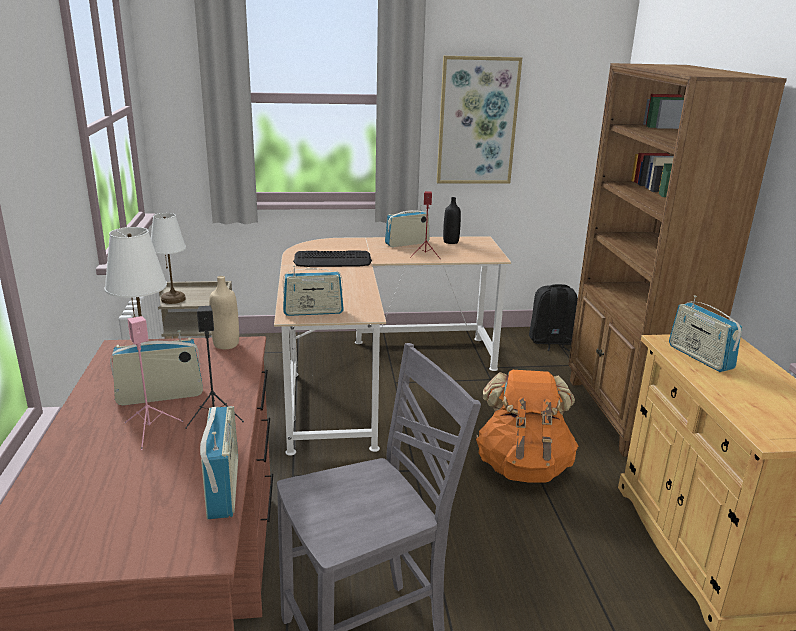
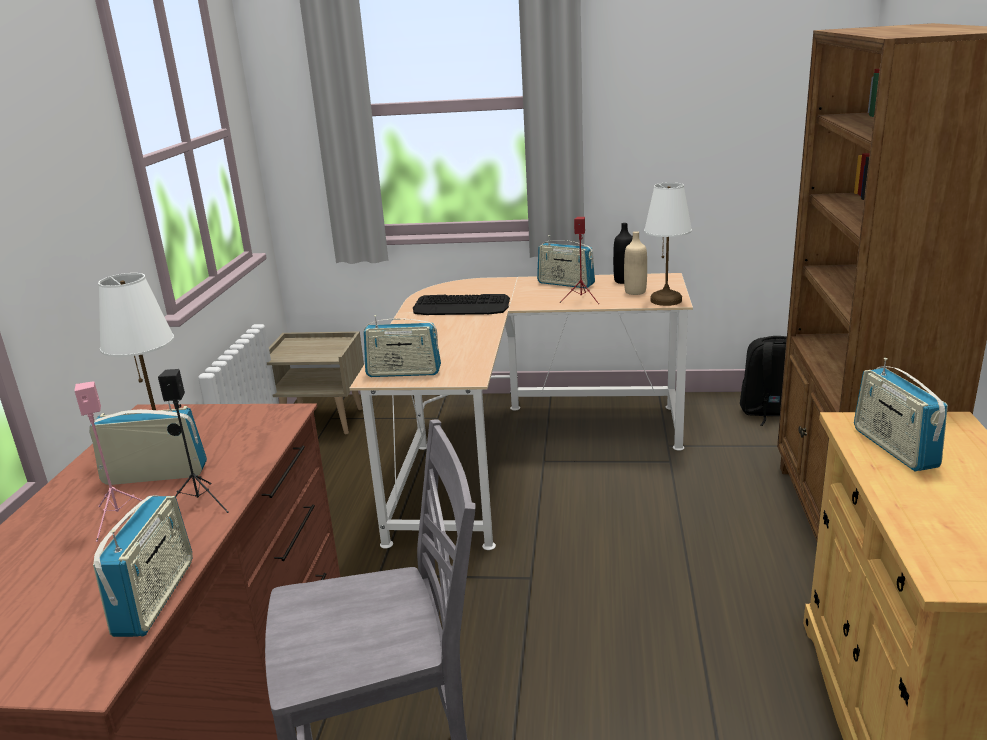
camera: 15 degrees right, 0 degrees up
white table lamp [151,213,186,304] -> white table lamp moved to [644,182,692,306]
beige bottle [209,276,239,349] -> beige bottle moved to [624,231,647,295]
radio [385,205,429,247] -> radio turned 135 degrees counterclockwise [537,235,595,288]
picture [437,56,522,183] -> none
orange backpack [476,370,578,482] -> none

